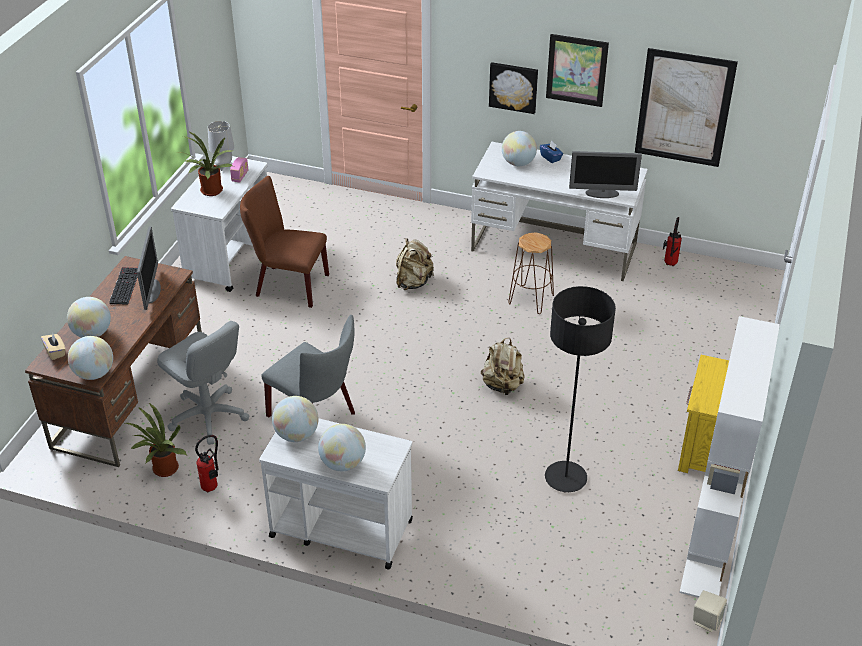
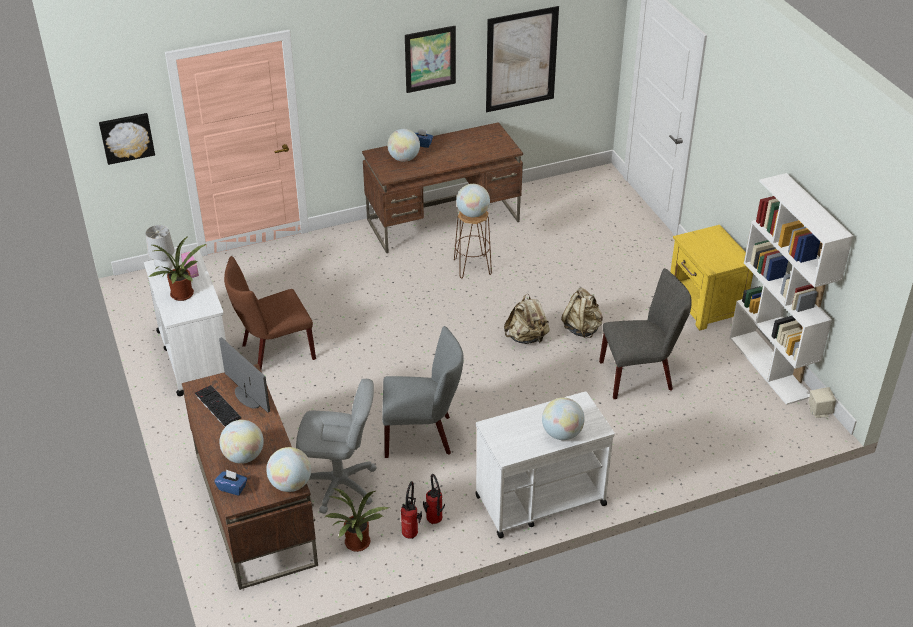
camera: 40 degrees left, 0 degrees up
beige tissue box [41,334,66,360] -> blue tissue box [214,470,247,496]
globe [272,396,319,442] -> globe moved to [456,184,490,217]
beige backpack [396,238,434,290] -> beige backpack moved to [561,288,603,338]
white desk [471,142,648,281] -> brown desk [362,122,523,253]
picture [489,62,538,114] -> picture moved to [99,113,155,165]
black floor lamp [545,286,616,492] -> grey chair [599,268,692,399]
monitor [569,151,642,198] -> none
fire extinguisher [663,217,682,266] -> fire extinguisher moved to [423,474,445,524]

